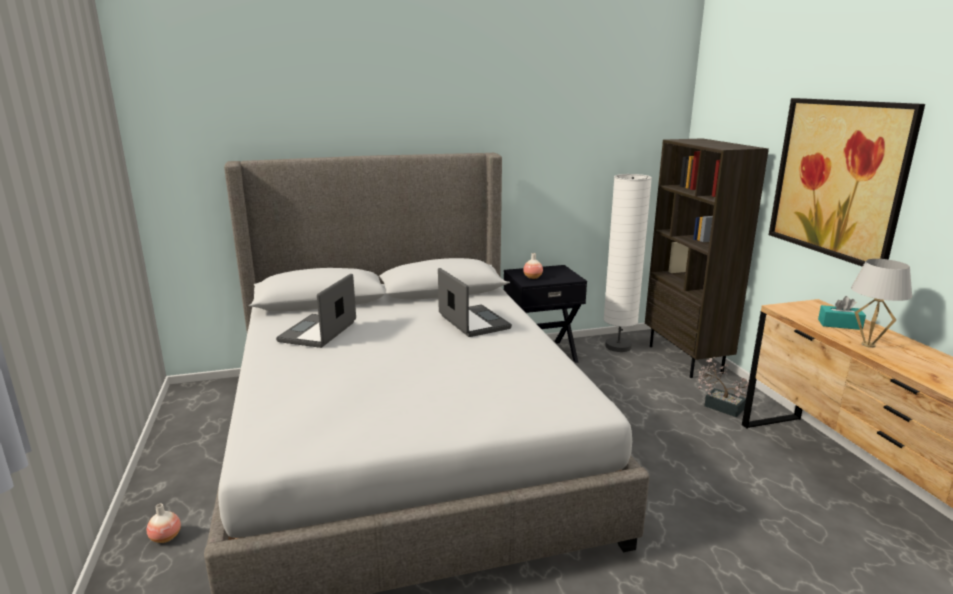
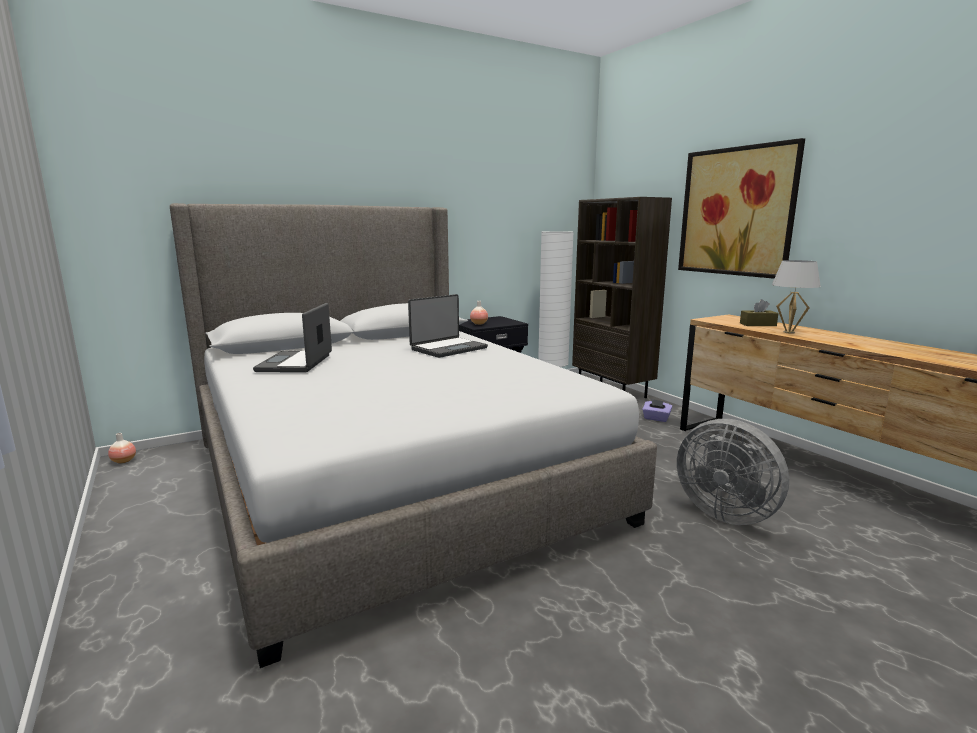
camera: 15 degrees left, 5 degrees down
vase [147,504,181,543] -> vase moved to [108,433,136,464]
laptop [438,268,512,337] -> laptop turned 90 degrees clockwise [408,294,488,358]
potted plant [698,357,749,418] -> purple tissue box [642,399,672,422]
turquoise tissue box [818,296,866,330] -> brown tissue box [740,299,779,326]
none -> grey fan [677,419,789,525]

